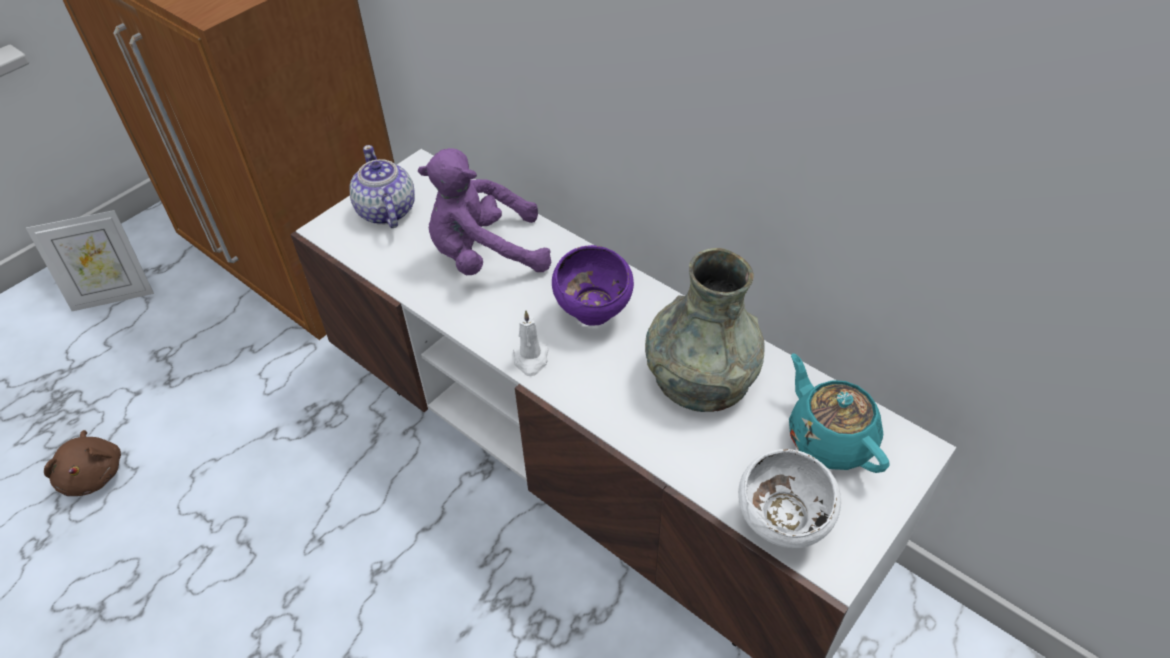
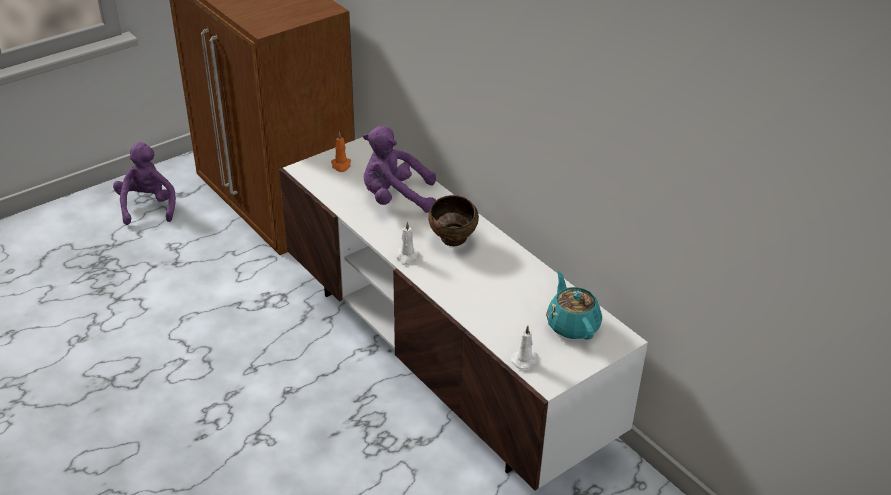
camera: 10 degrees right, 10 degrees down
picture frame [26,210,154,311] -> purple plush toy [113,142,176,225]
brown plush toy [44,430,121,496] -> none
teapot [350,145,415,228] -> orange candle [331,132,351,172]
purple bowl [552,245,634,326] -> brown bowl [428,195,479,247]
grey vase [645,248,765,412] -> none
white bowl [738,449,841,548] -> white candle [511,325,539,369]

